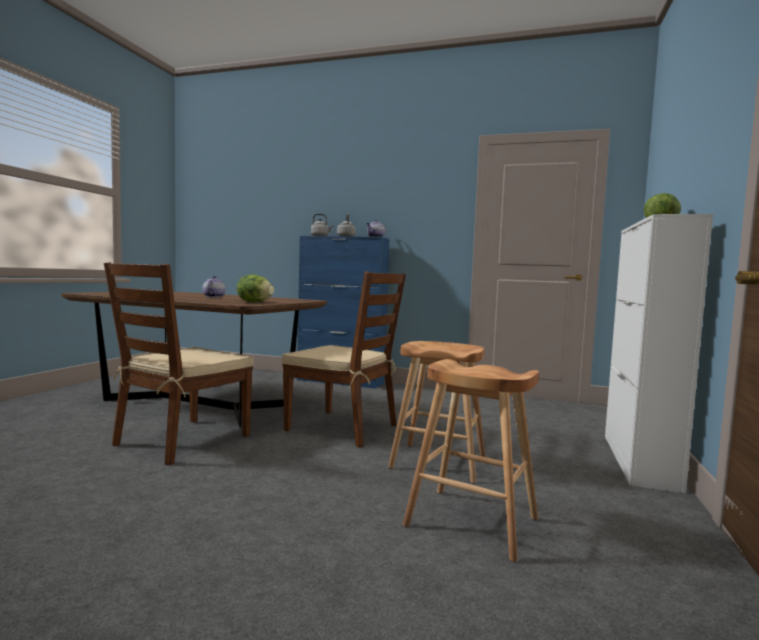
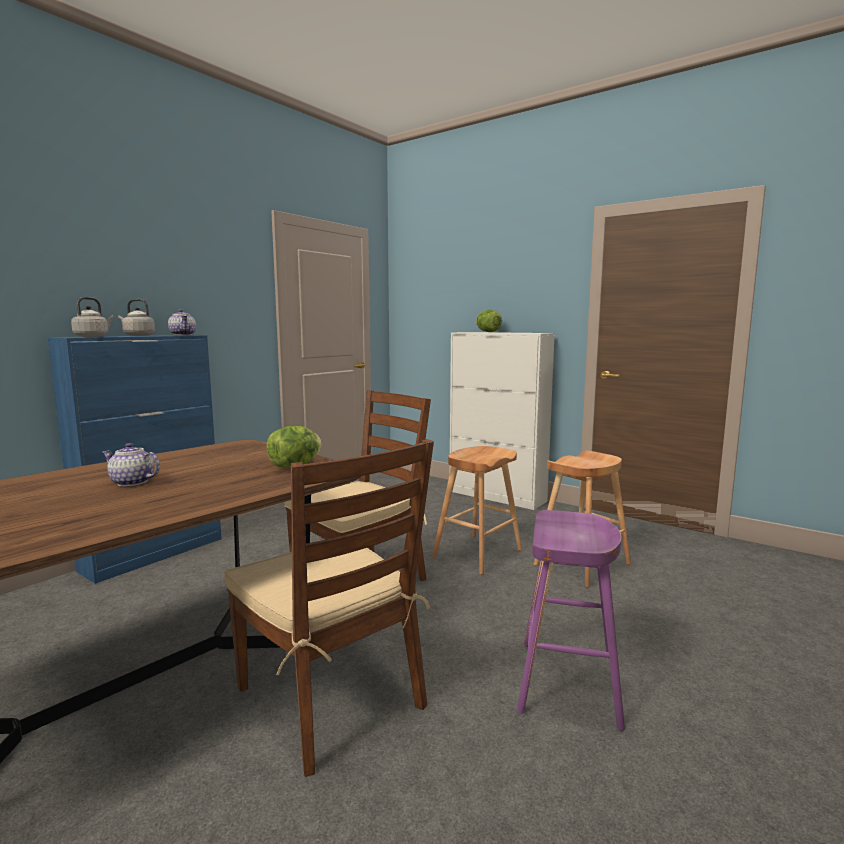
camera: 70 degrees left, 5 degrees up
none -> purple stool [517,510,625,731]

